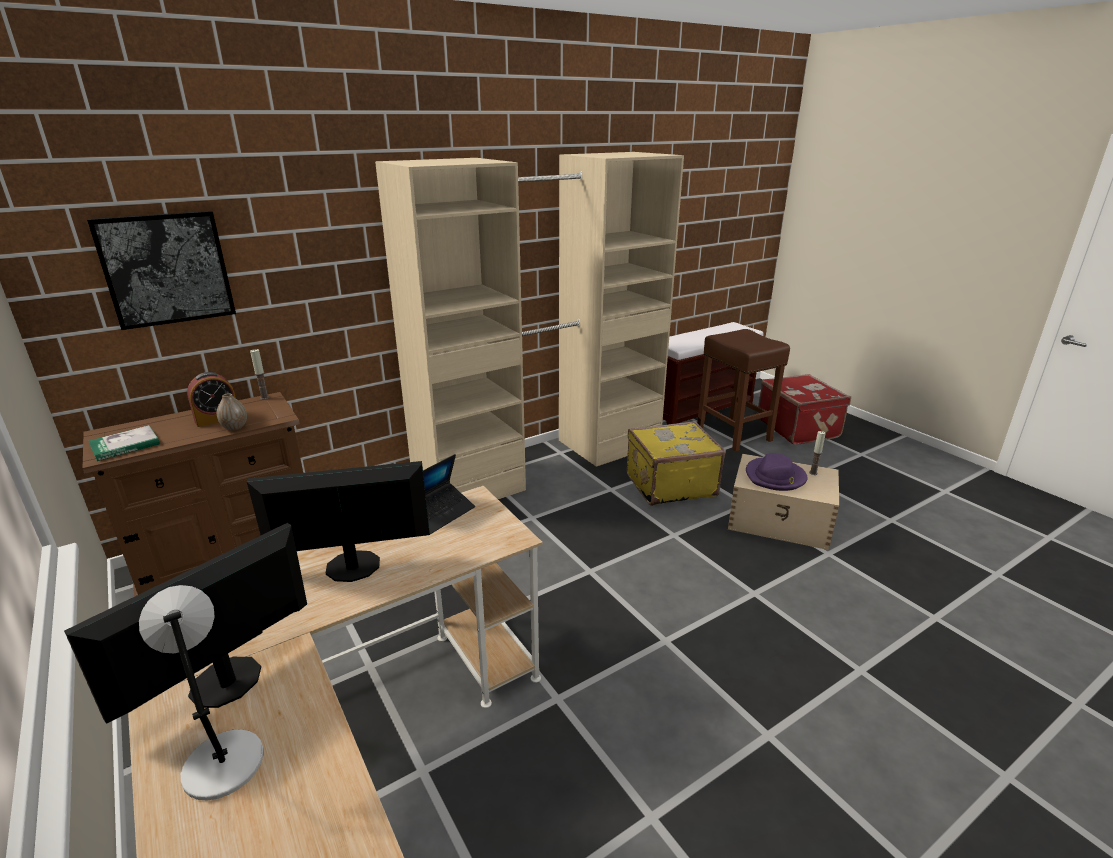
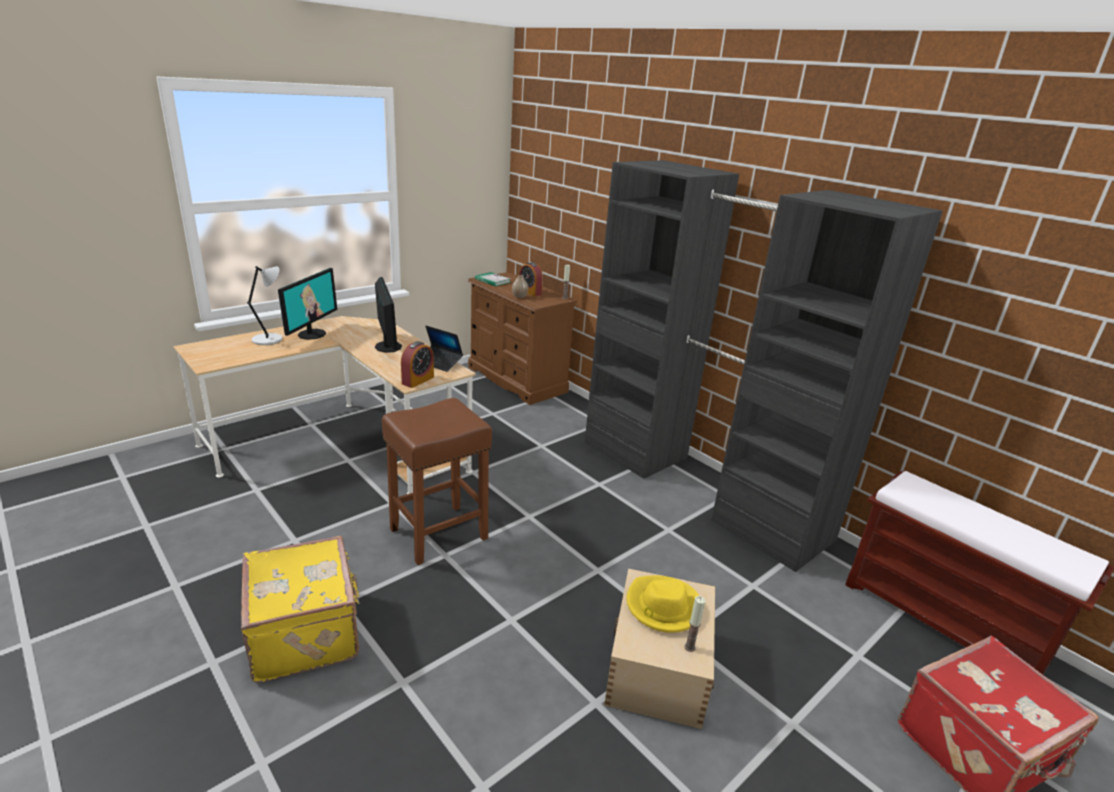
camera: 80 degrees right, 0 degrees up
monitor [64,523,307,724] -> monitor turned 75 degrees clockwise [278,268,337,340]
picture [87,211,236,330] -> none
beige wardrobe [375,152,684,499] -> black wardrobe [585,160,943,572]
yellow suitcase [627,421,726,506] -> yellow suitcase moved to [241,536,360,683]
brown stool [697,329,790,452] -> brown stool moved to [382,398,492,565]
purple hat [746,453,808,491] -> yellow hat [626,575,699,633]
none -> alarm clock [401,341,434,388]

